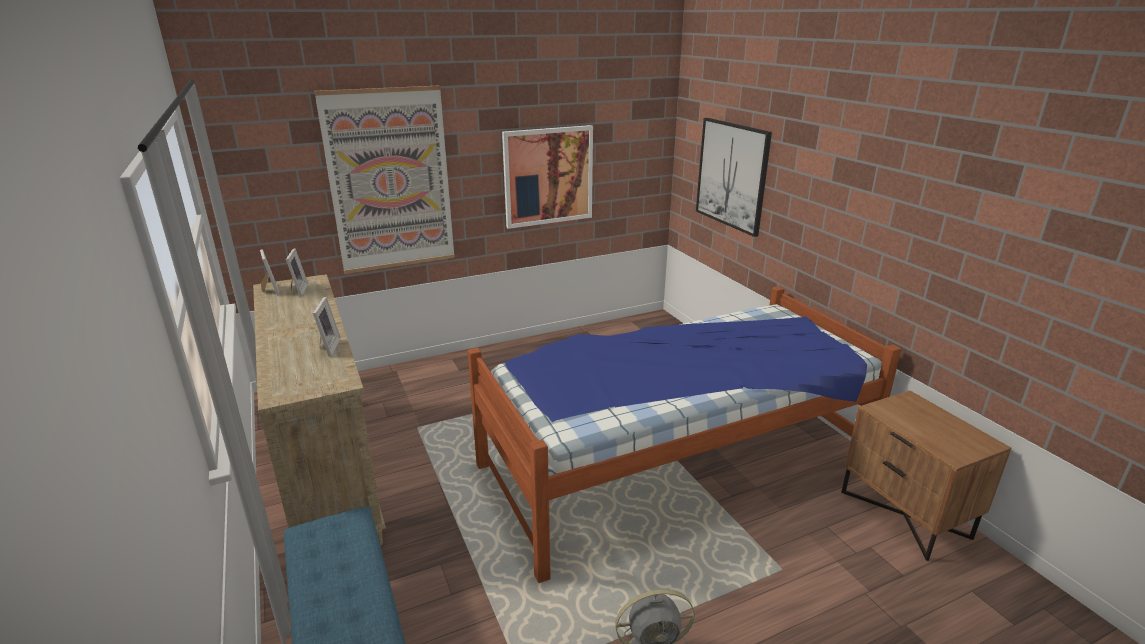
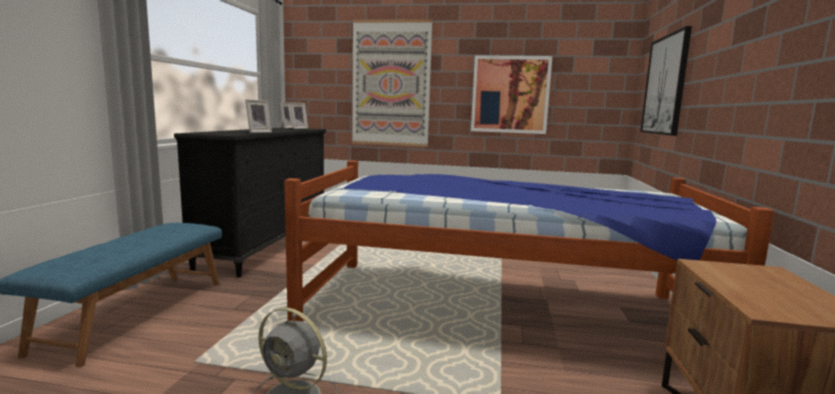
camera: 35 degrees right, 15 degrees down
beige dresser [253,274,386,546] -> black dresser [174,127,326,277]

